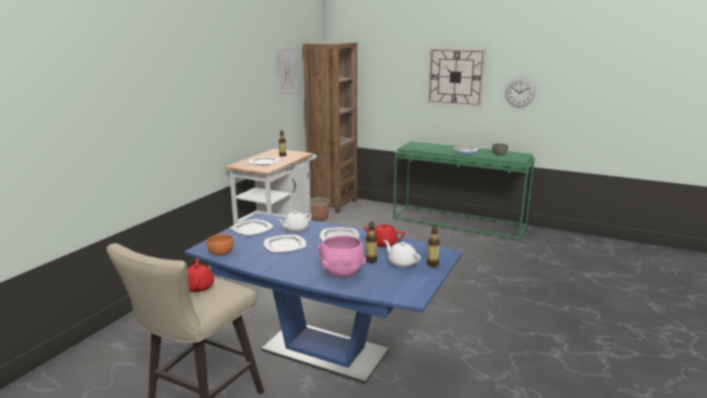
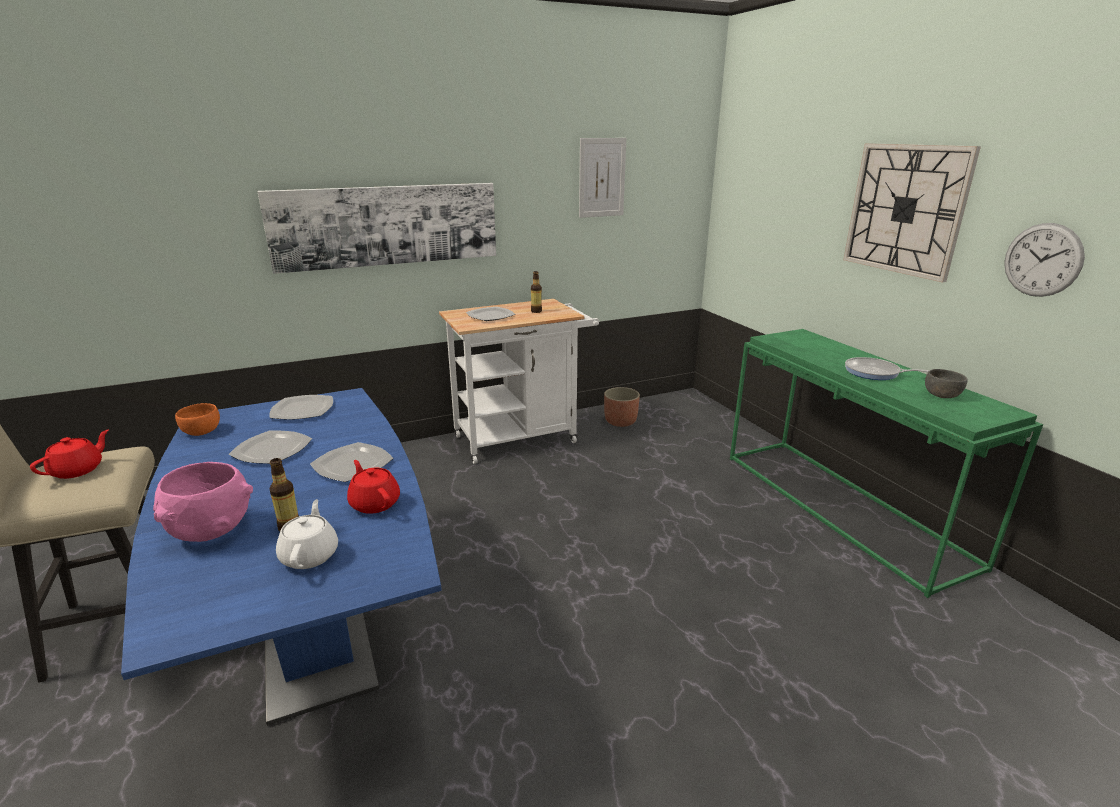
camera: 40 degrees right, 5 degrees up
white teapot [277,211,312,232] -> none
brown bookcase [303,42,357,213] -> none
bottle [427,225,440,267] -> none
none -> picture [257,183,496,274]

